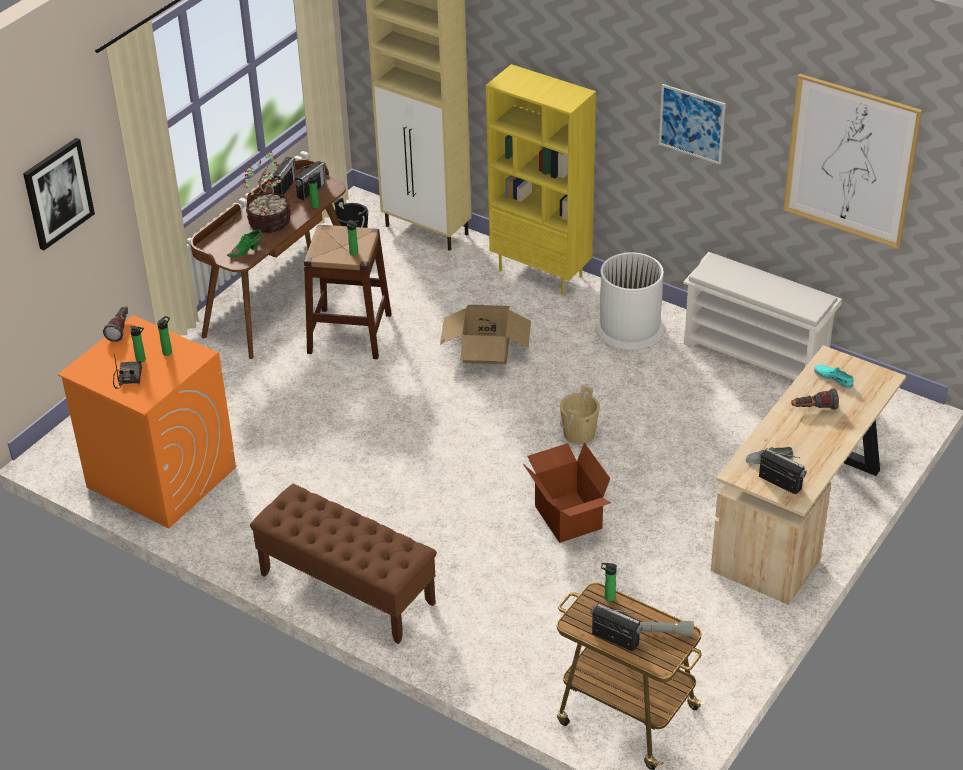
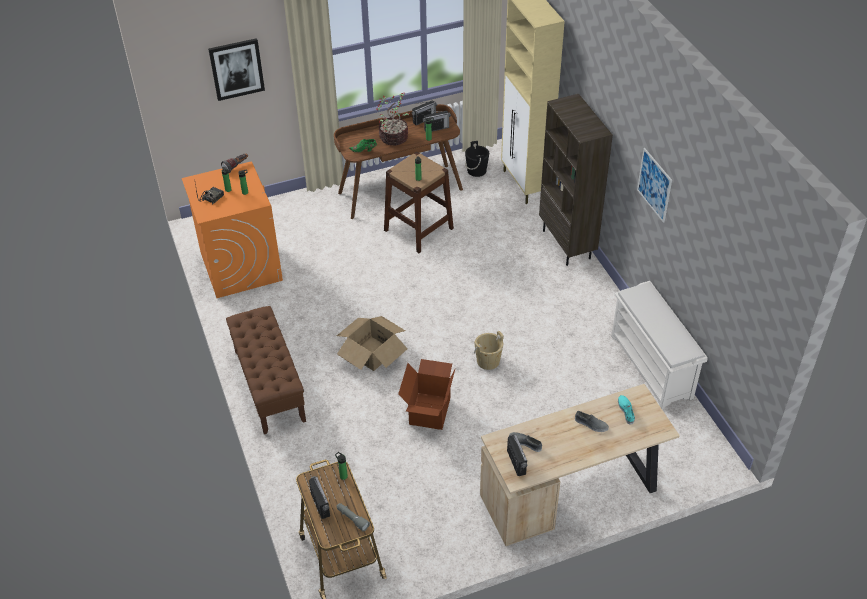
camera: 35 degrees right, 5 degrees up
cardboard box [440,305,531,365] -> cardboard box moved to [337,316,408,371]
yellow bookcase [486,64,596,295] -> brown bookcase [539,94,613,266]
white trash can [595,252,664,350] -> none
picture [783,73,922,249] -> none
flashlight [791,388,839,410] -> grey shoe [575,411,609,432]

